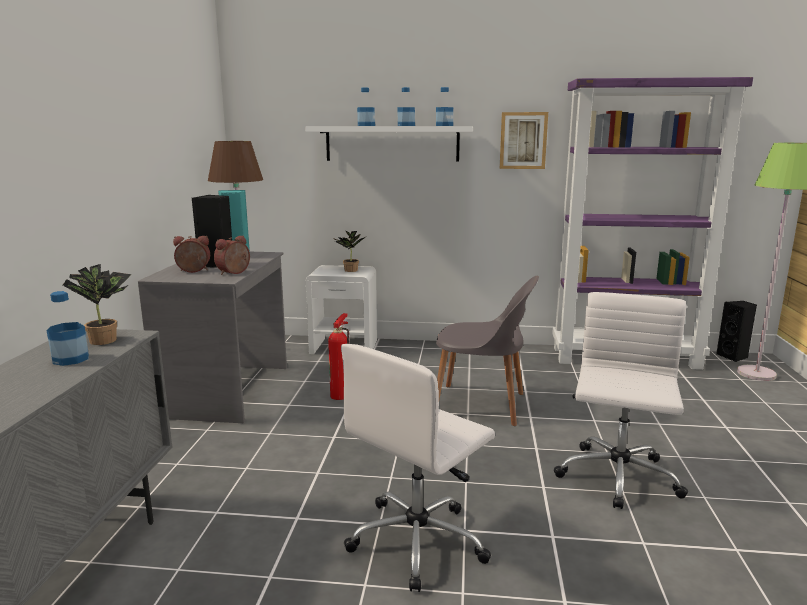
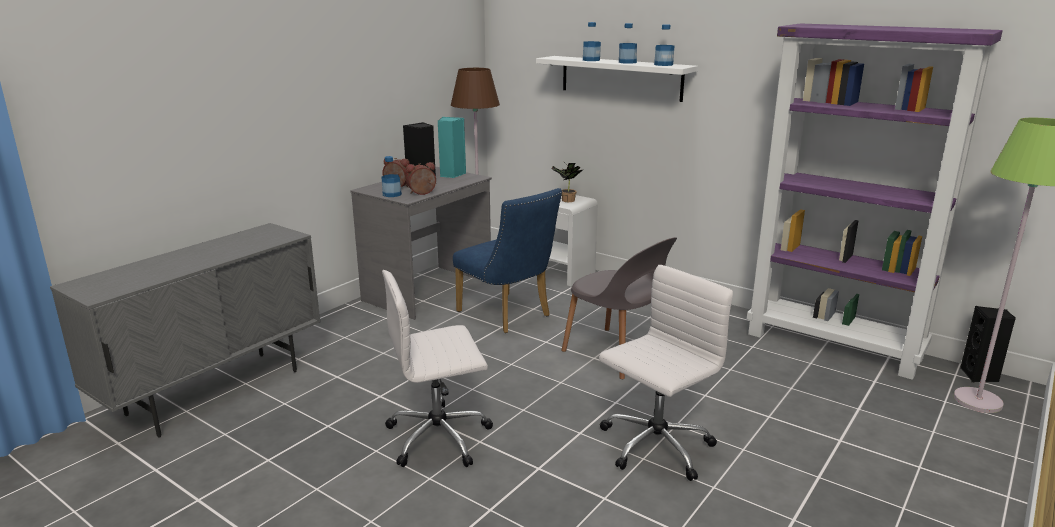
camera: 30 degrees right, 5 degrees up
bottle [46,291,89,366] -> bottle moved to [381,156,402,197]
potted plant [63,264,132,345] -> none
fire extinguisher [328,313,349,400] -> blue chair [453,188,562,333]
picture [500,112,548,169] -> none

